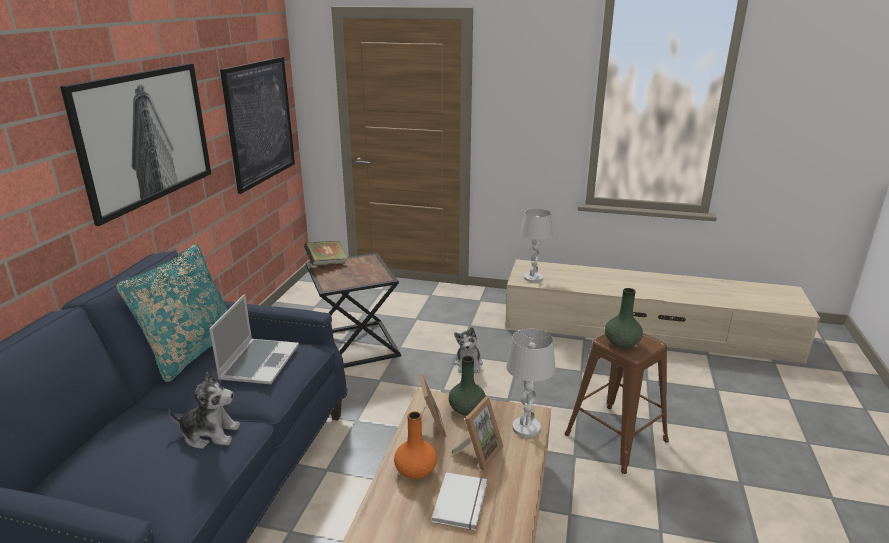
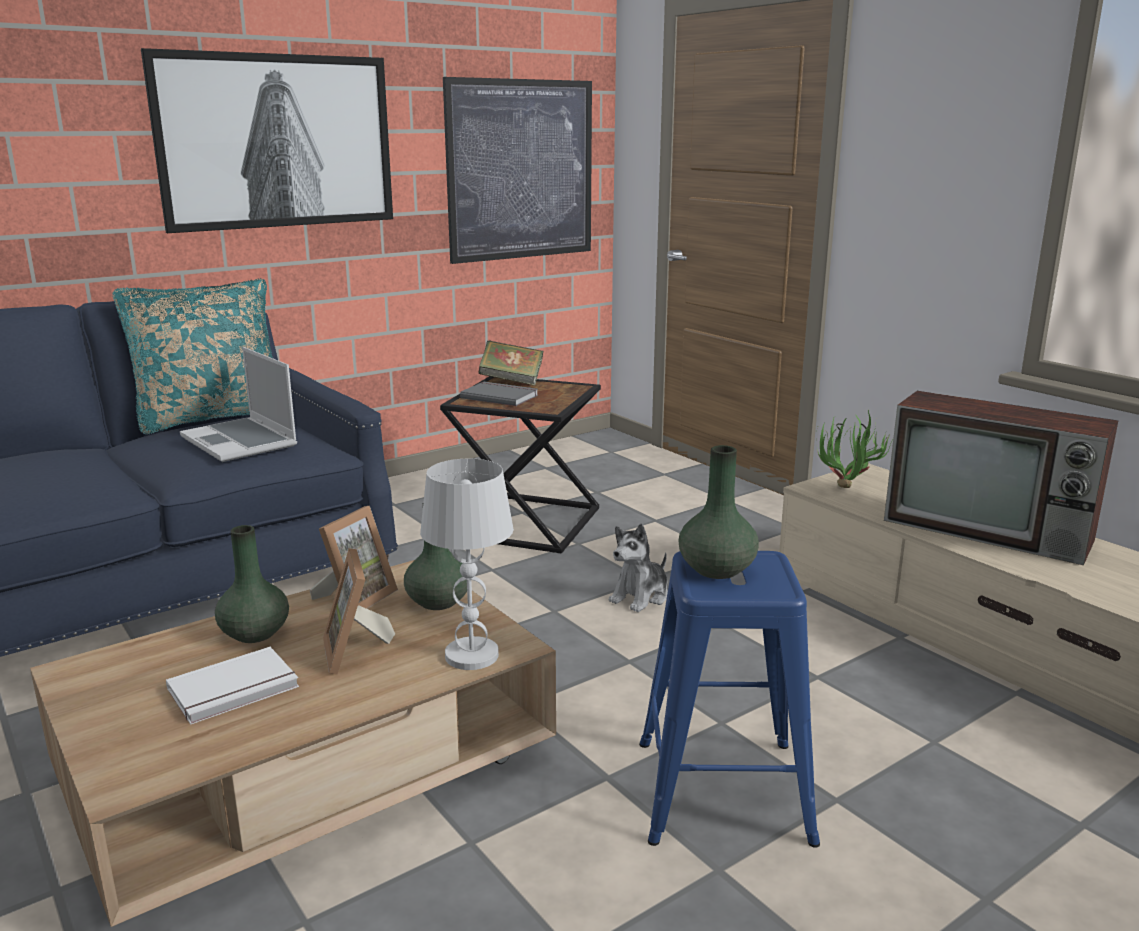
camera: 40 degrees right, 5 degrees down
plush toy [169,372,240,449] -> none
laptop [209,294,299,385] -> laptop turned 90 degrees clockwise [180,347,297,462]
orange vase [394,411,437,479] -> green vase [215,525,289,643]
picture frame [452,397,504,471] -> picture frame turned 90 degrees clockwise [323,548,395,675]
white table lamp [520,209,553,283] -> potted plant [816,410,892,488]
brown stool [565,333,669,474] -> blue stool [639,551,820,848]
none -> grey book [460,382,538,406]
none -> television [884,391,1119,565]

